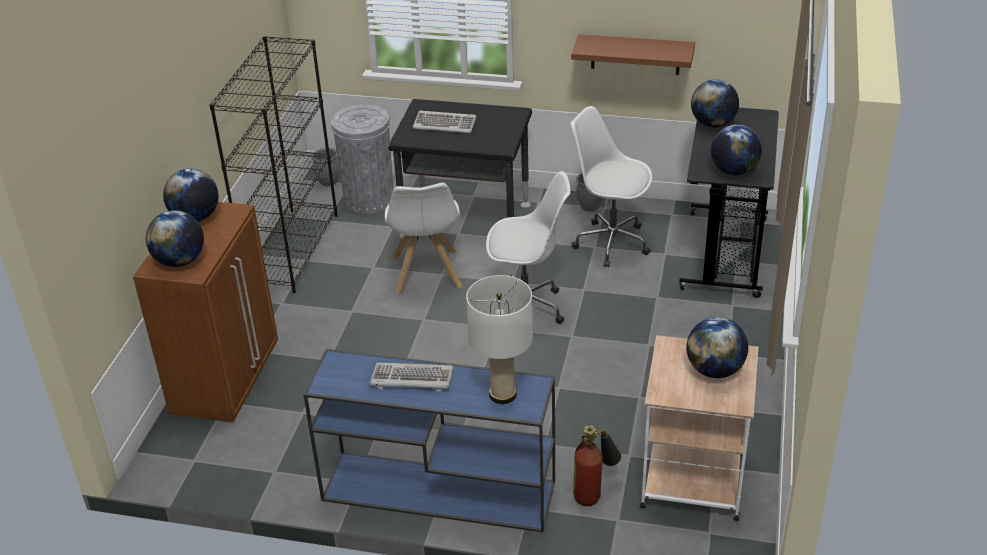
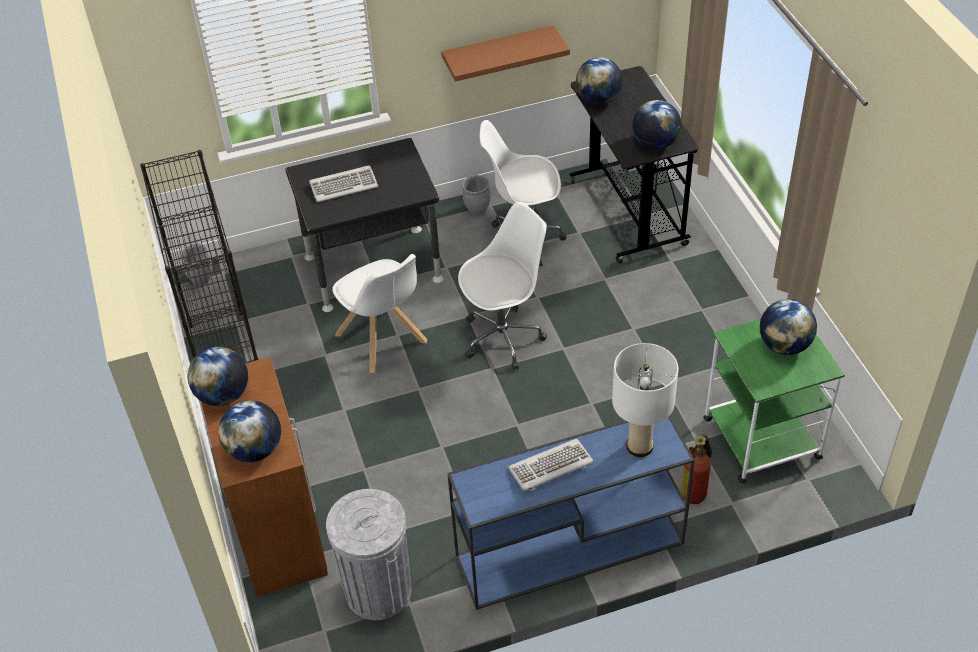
camera: 30 degrees left, 10 degrees up
grey trash can [331,105,393,214] -> grey trash can moved to [326,489,412,620]
beige cart [640,335,758,521] -> green cart [703,319,845,484]

